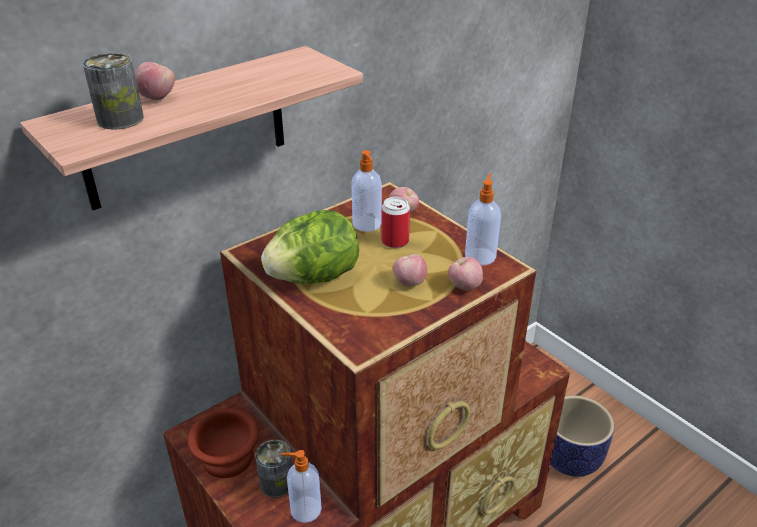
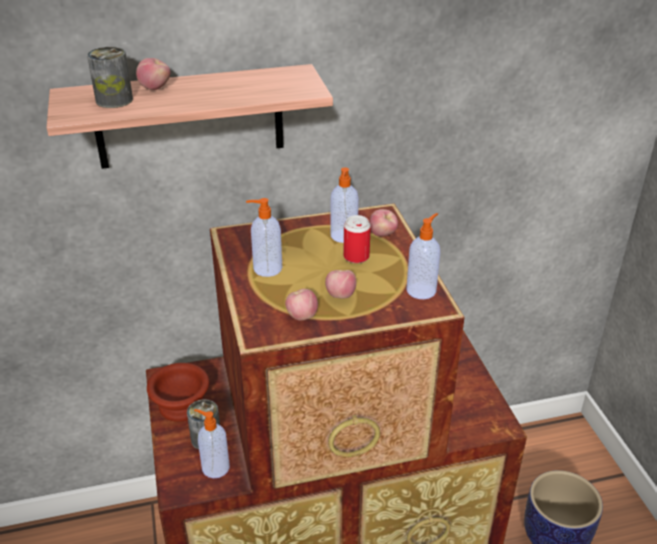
camera: 25 degrees right, 0 degrees up
lettuce [261,210,359,284] -> soap dispenser [246,198,282,277]
apple [448,257,483,291] -> apple moved to [285,289,318,321]

